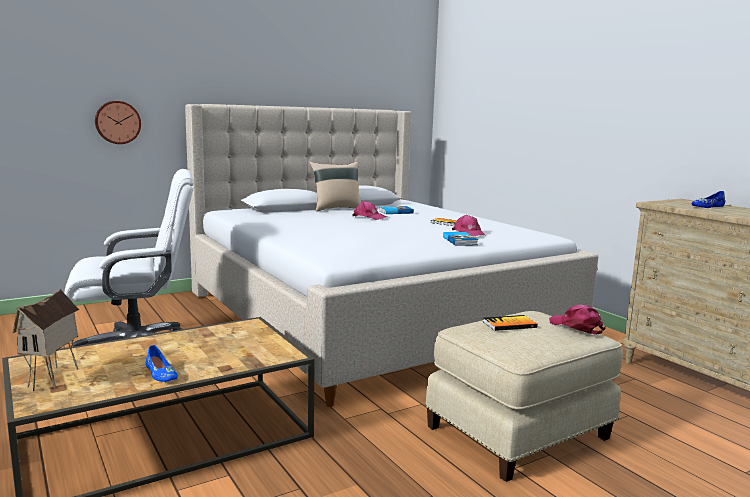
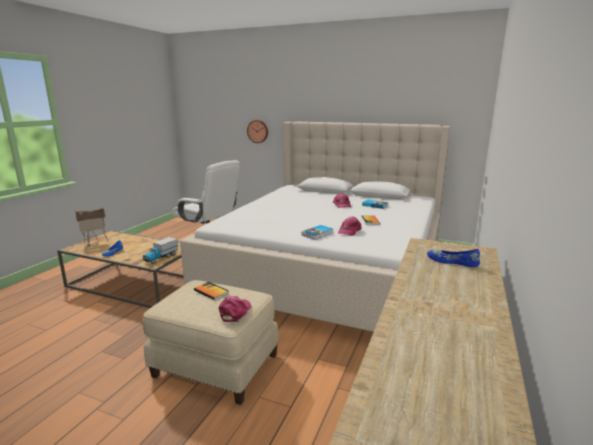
camera: 55 degrees right, 5 degrees up
beige pillow [310,162,361,212] -> none
none -> toy truck [143,237,178,264]

